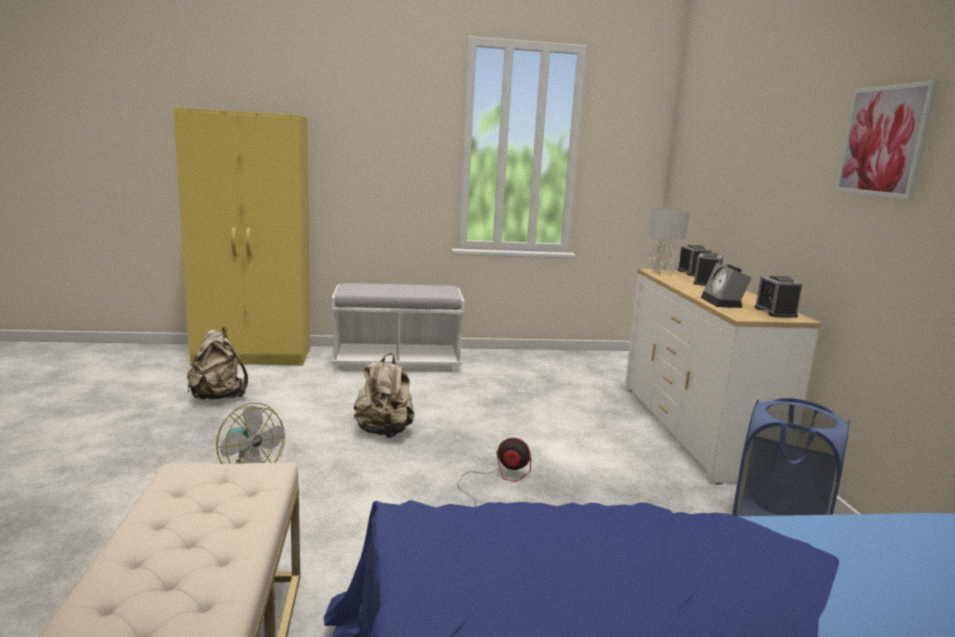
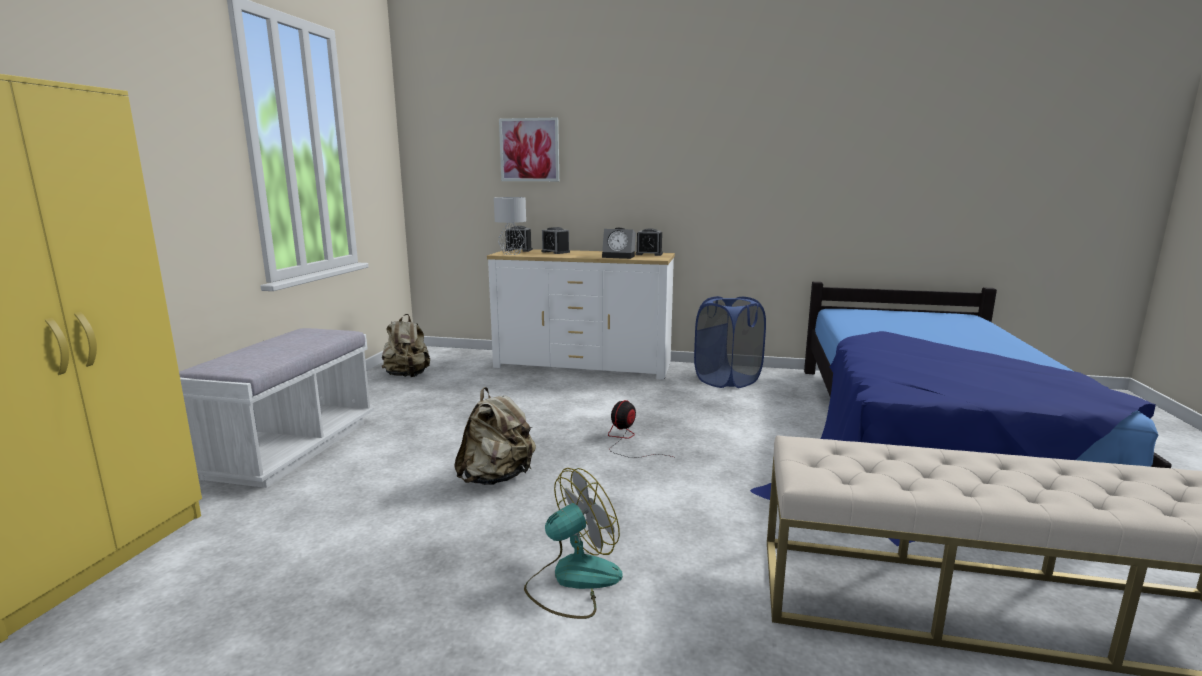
camera: 70 degrees left, 0 degrees up
beige backpack [187,327,248,400] -> beige backpack moved to [382,314,430,377]
picture [835,80,939,200] -> picture moved to [499,118,559,181]

